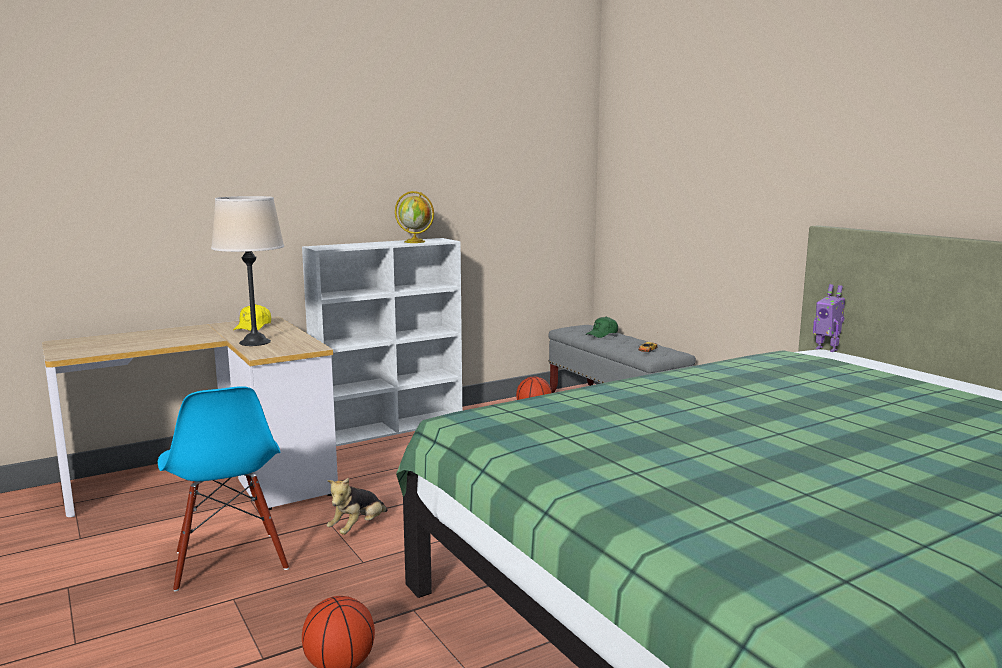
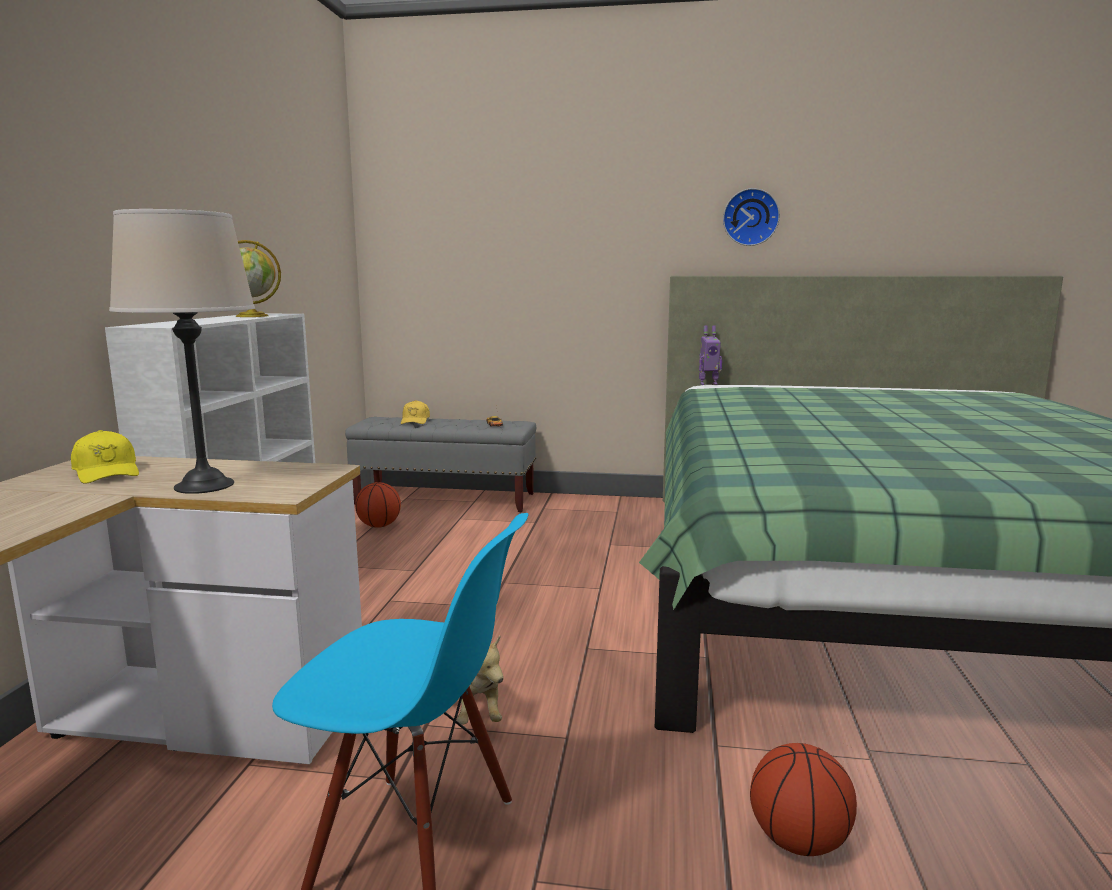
camera: 50 degrees left, 0 degrees up
green cap [586,316,618,338] -> yellow cap [401,400,430,424]
none -> wall clock [723,188,780,246]

